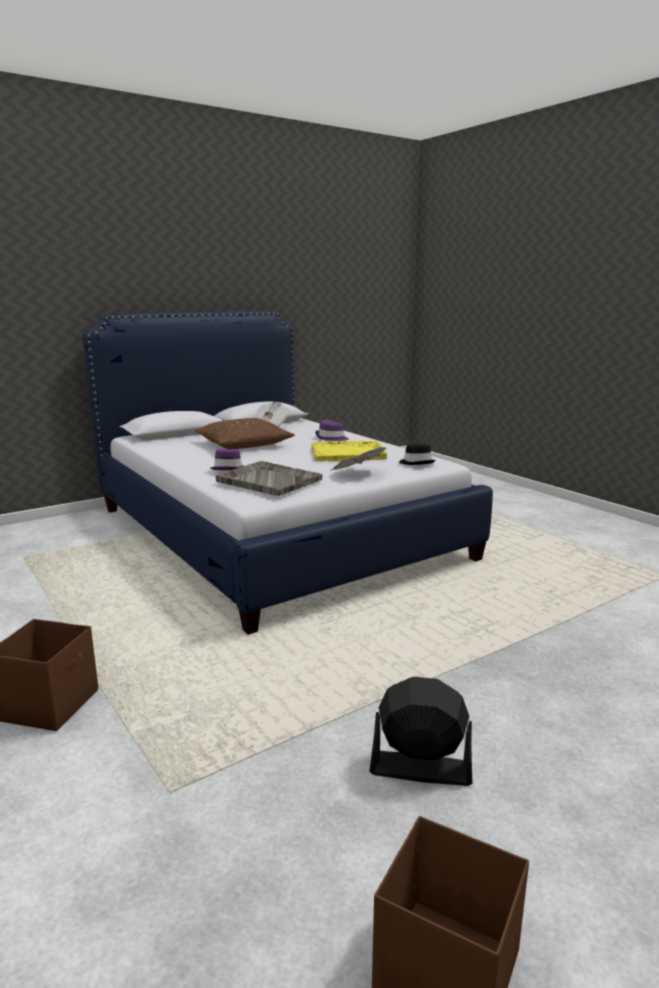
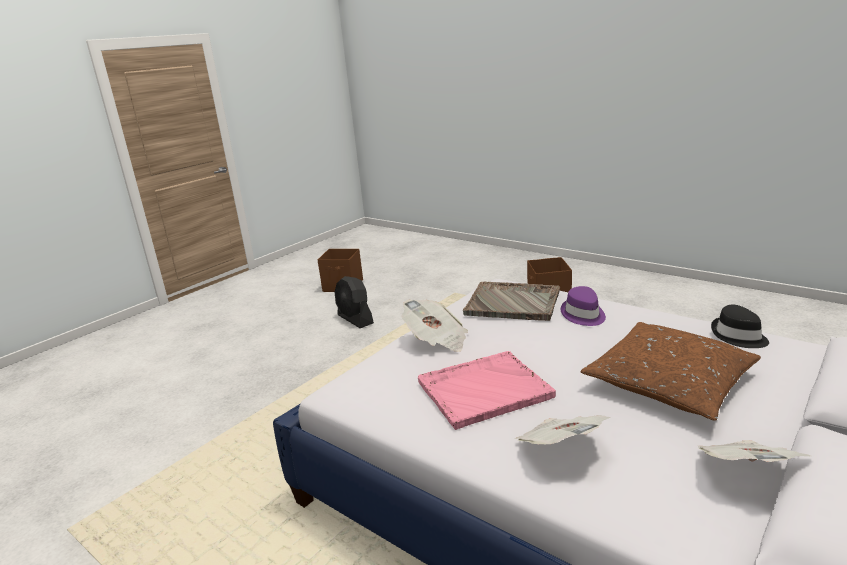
camera: 165 degrees right, 5 degrees up
yellow tray [311,441,387,461] -> pink tray [418,351,556,430]
purple hat [315,420,349,441] -> newspaper [515,415,610,444]
black fan [369,677,472,786] -> black fan turned 60 degrees clockwise [334,276,374,328]
black hat [399,444,435,465] -> black hat moved to [711,305,769,348]

